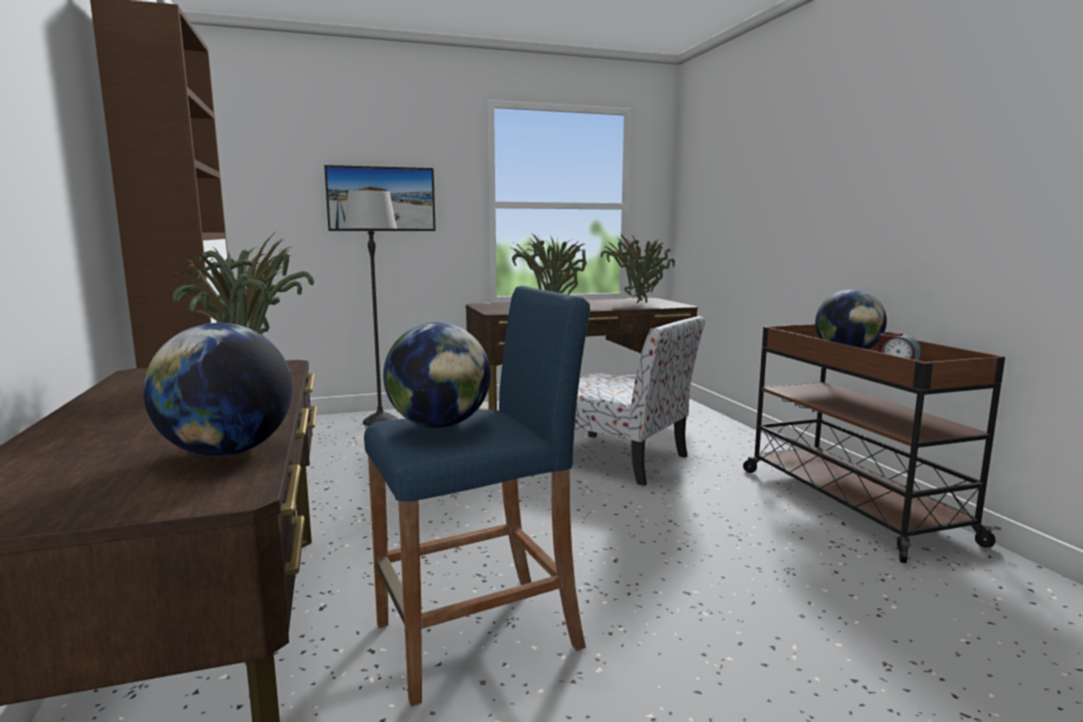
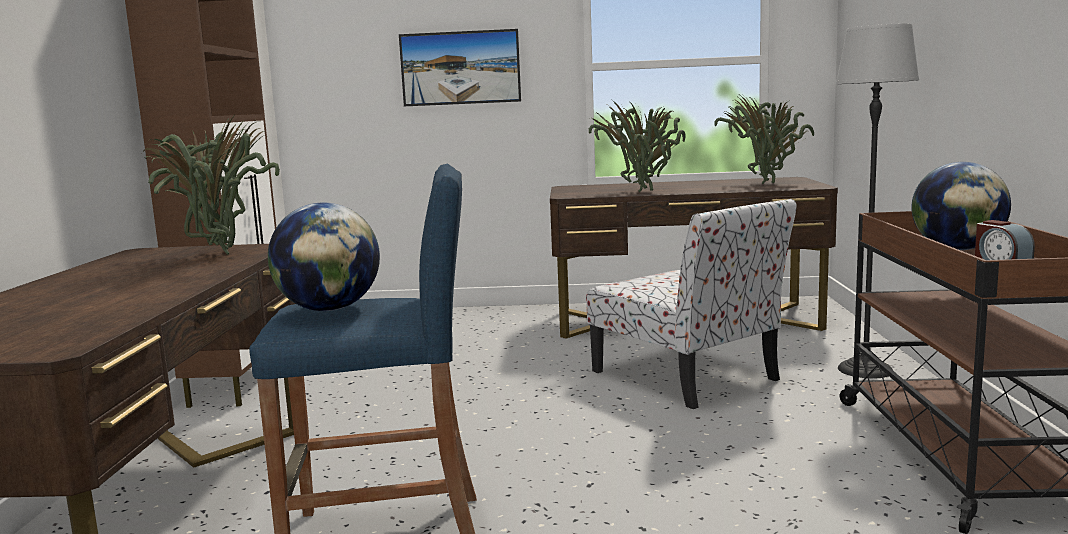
camera: 20 degrees right, 0 degrees up
globe [143,323,292,456] -> none
floor lamp [344,191,398,426] -> floor lamp moved to [836,24,919,379]

